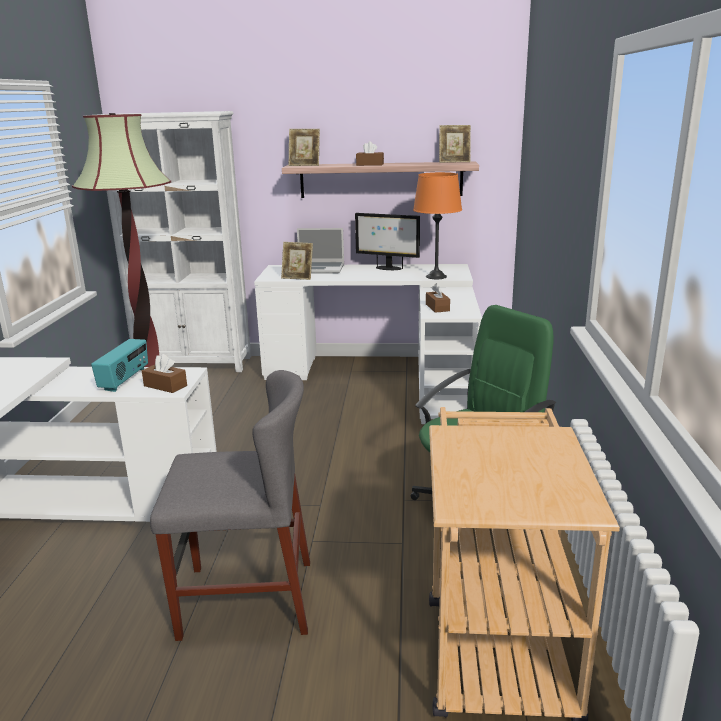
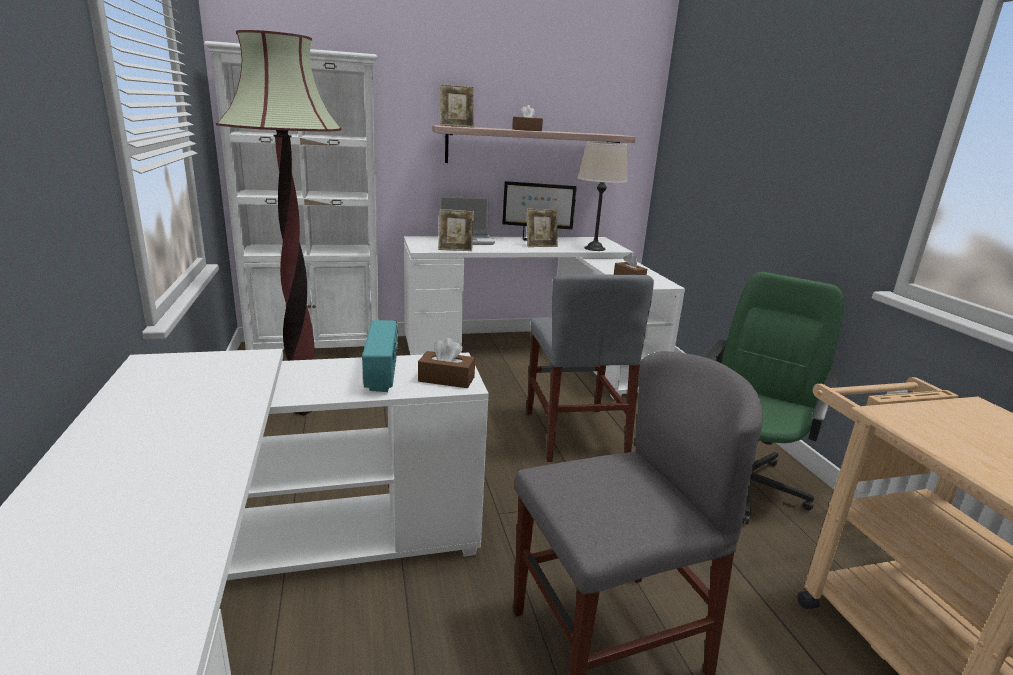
camera: 20 degrees left, 0 degrees up
orange table lamp [413,172,462,279] -> beige table lamp [578,141,628,251]
picture frame [439,125,471,163] -> picture frame moved to [527,209,558,247]
none -> grey chair [527,274,654,462]

